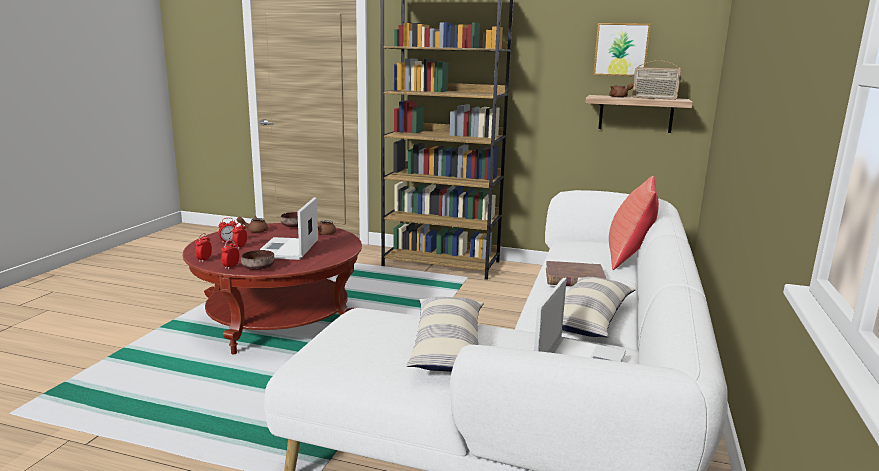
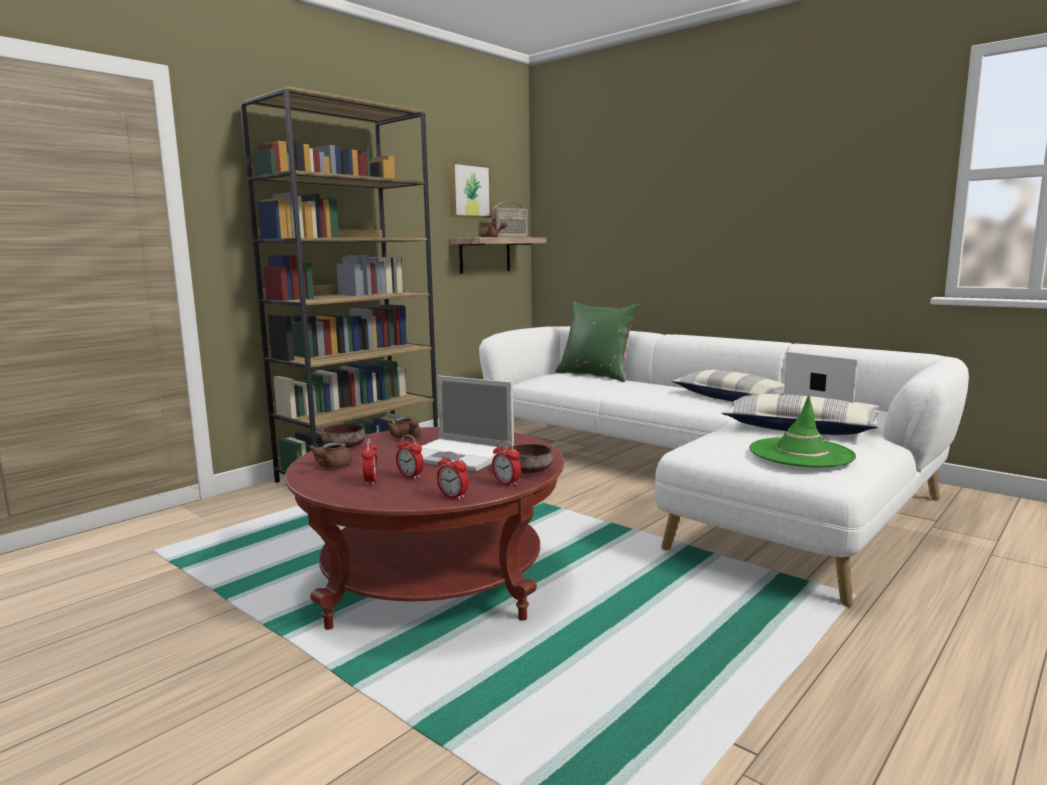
camera: 65 degrees left, 5 degrees down
brown book [546,261,606,286] -> none
red pillow [609,176,659,270] -> green pillow [556,302,640,382]
none -> green hat [749,395,856,467]

